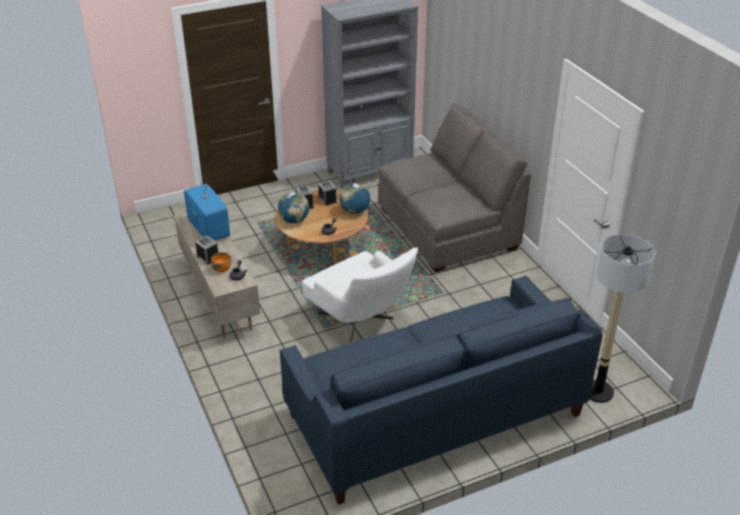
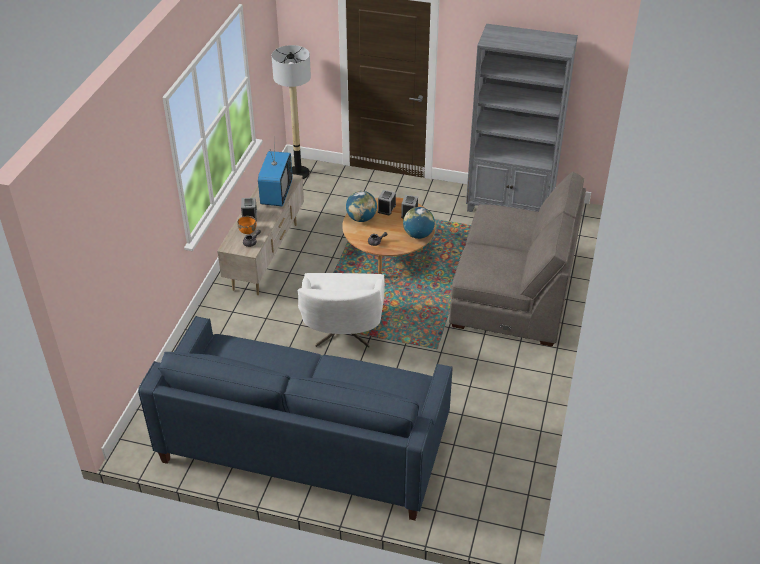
camera: 40 degrees right, 5 degrees up
floor lamp [589,234,656,403] -> floor lamp moved to [271,45,311,179]

